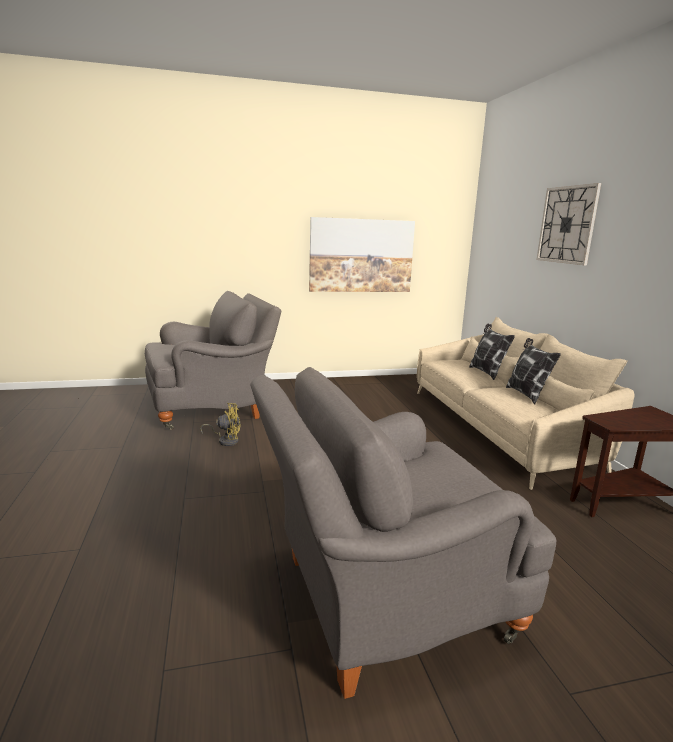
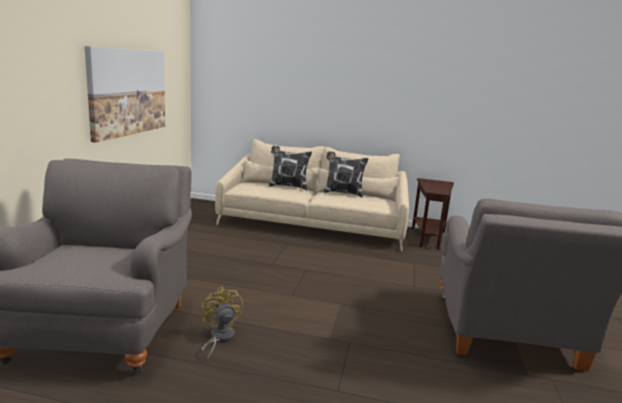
camera: 65 degrees left, 0 degrees up
yellow fan [200,403,241,446] -> yellow fan turned 45 degrees counterclockwise [200,287,243,361]
wall clock [537,183,601,265] -> none

